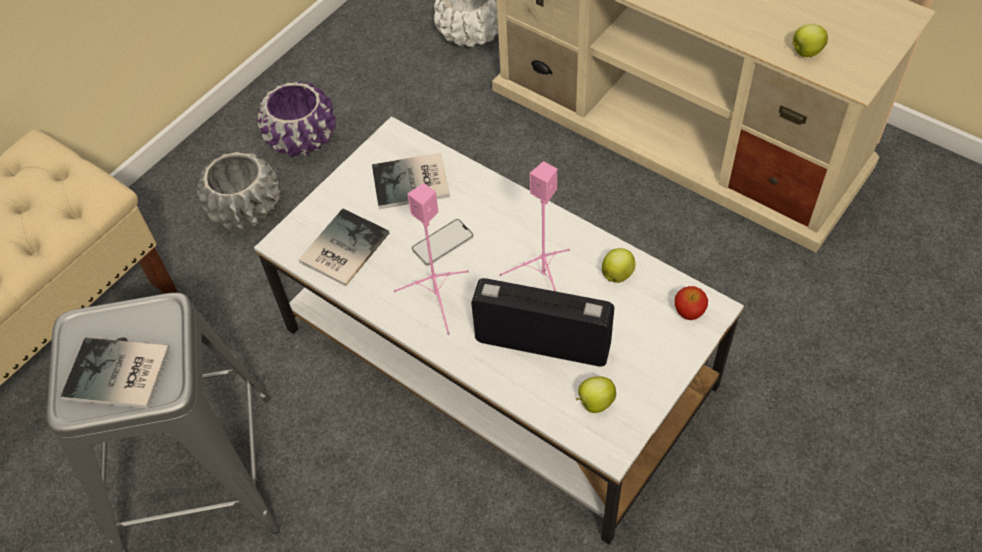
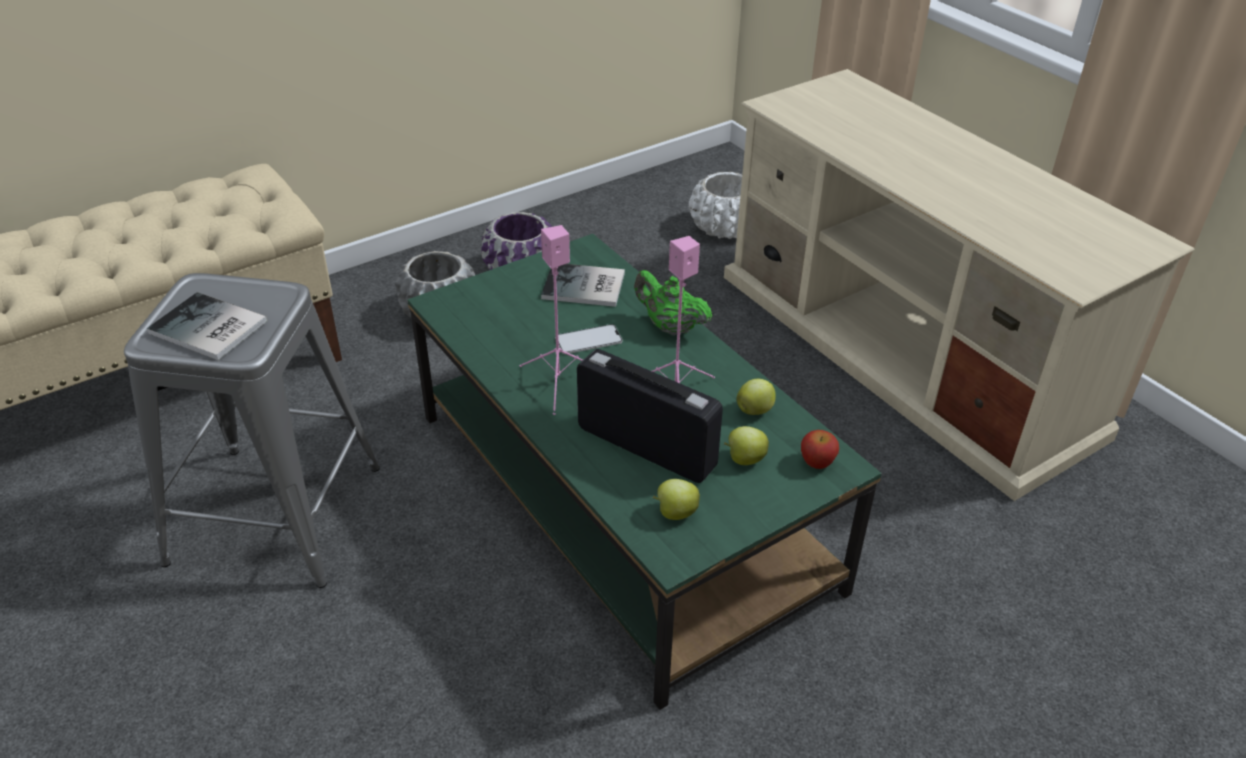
camera: 15 degrees right, 15 degrees down
white coffee table [254,116,744,545] -> green coffee table [407,234,882,710]
book [298,208,389,286] -> none
apple [792,24,828,57] -> apple moved to [724,426,769,465]
none -> green teapot [634,270,712,336]

